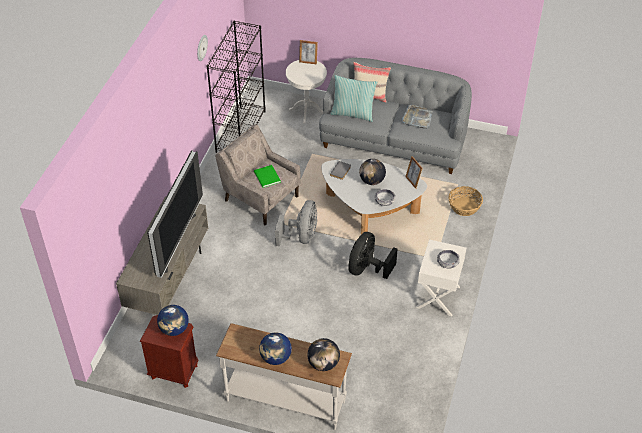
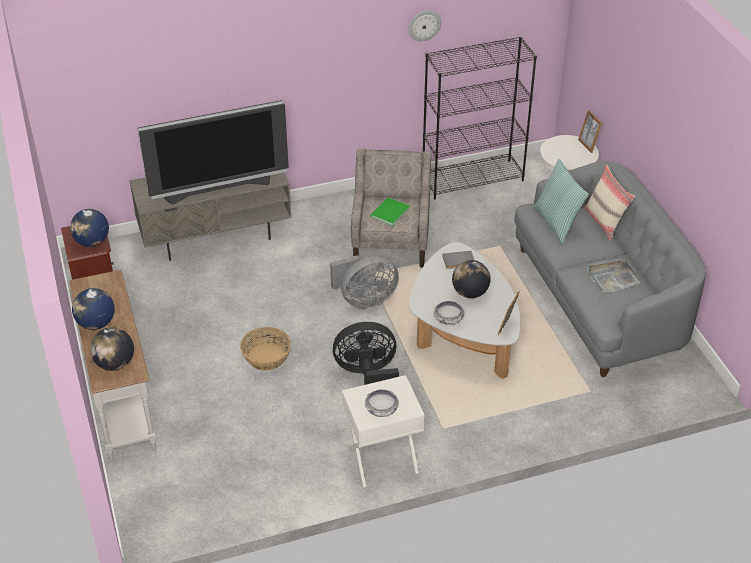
camera: 55 degrees right, 5 degrees down
basket [448,186,483,216] -> basket moved to [240,327,291,371]

